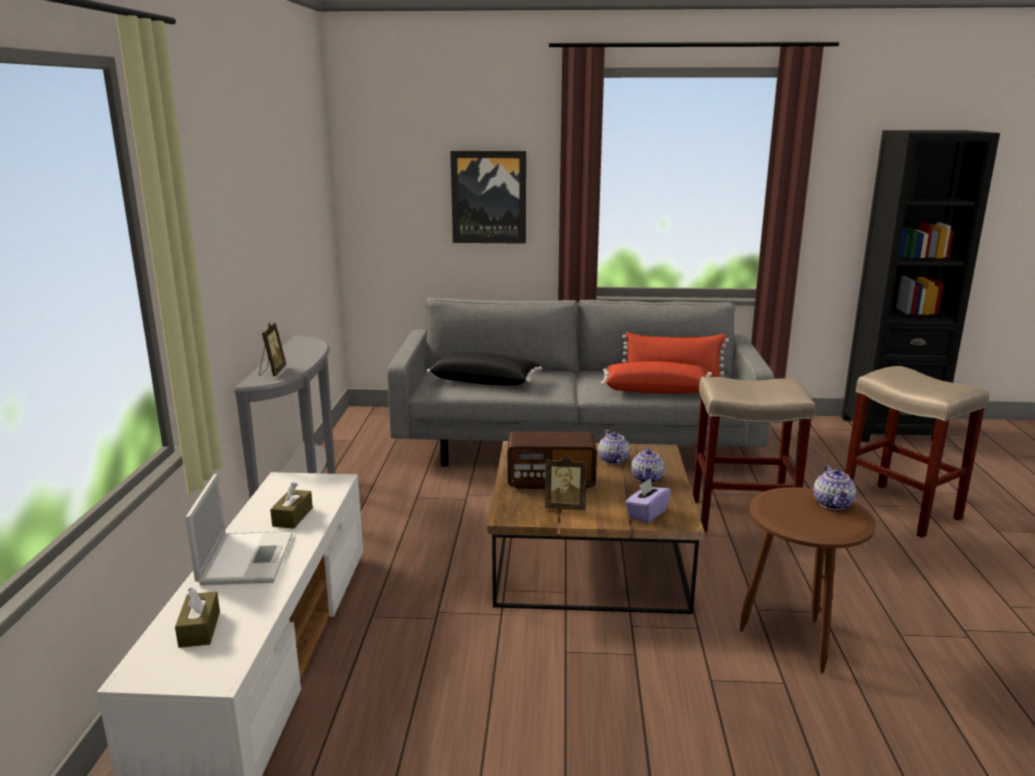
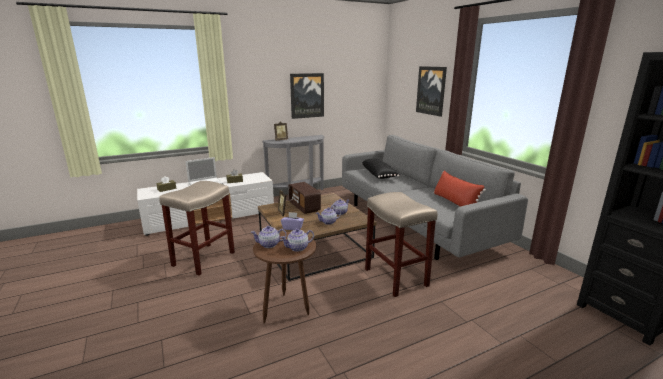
camera: 60 degrees right, 0 degrees up
red pillow [601,361,712,394] -> none
beige stool [845,366,989,538] -> beige stool moved to [159,181,235,275]
none -> teapot [251,226,287,248]
none -> picture [290,73,324,119]

